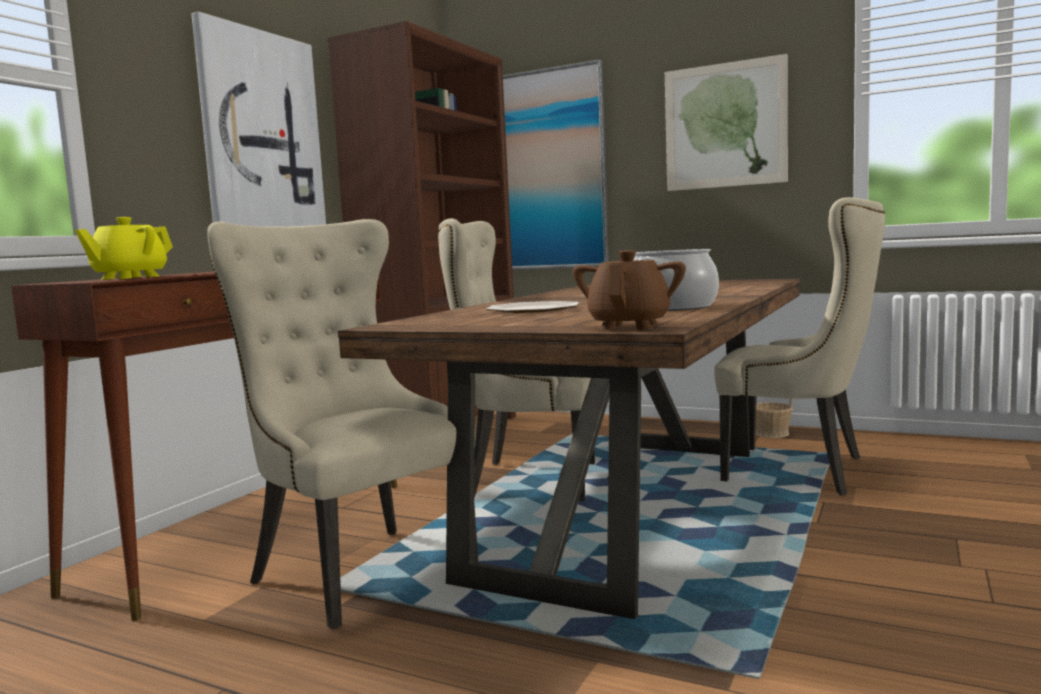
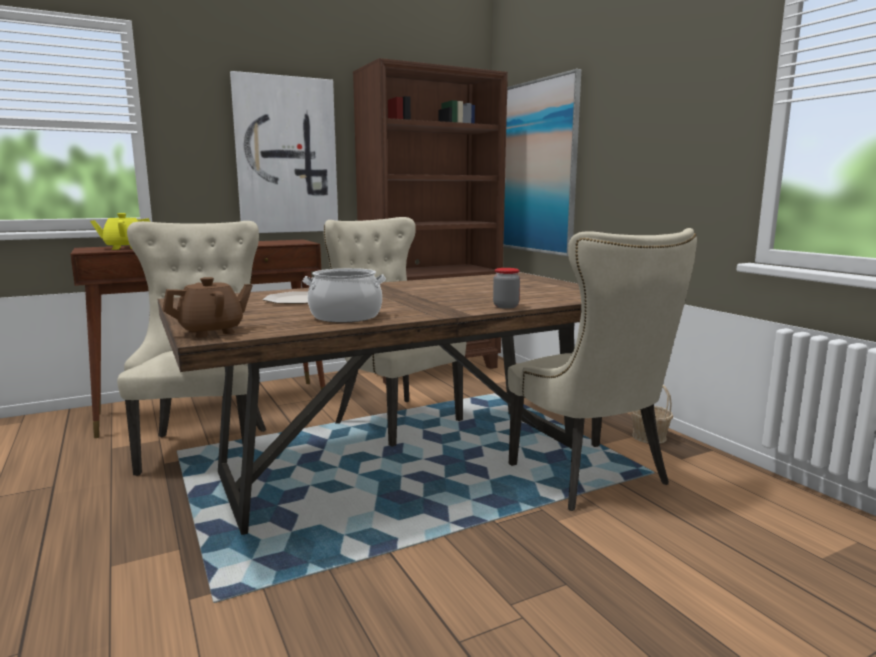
camera: 35 degrees right, 5 degrees up
picture [665,54,788,191] -> none
none -> jar [493,268,520,309]

